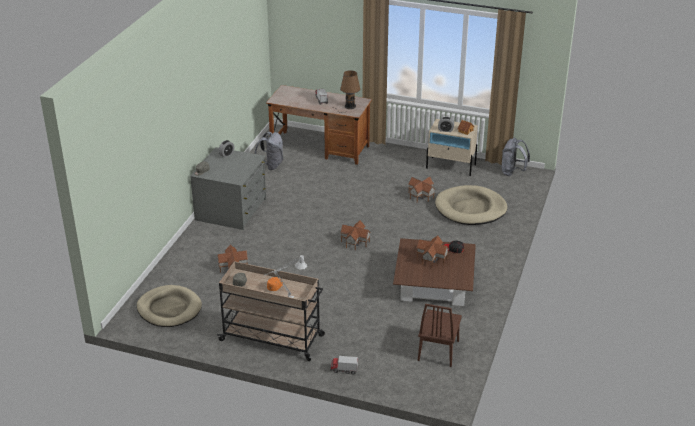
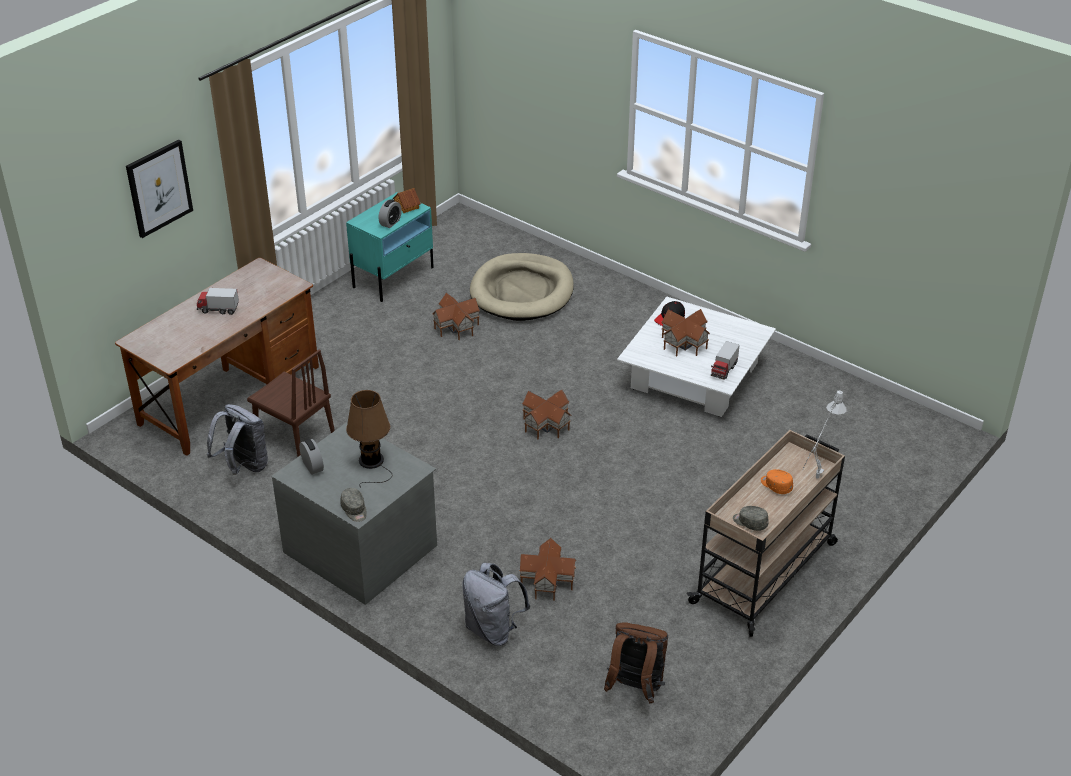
camera: 70 degrees left, 5 degrees up
beige dog bed [137,285,202,327] -> brown backpack [604,622,668,704]
toy truck [330,356,358,375] -> toy truck moved to [711,341,740,379]
brown table lamp [333,70,360,113] -> brown table lamp moved to [346,390,392,487]
brown coffee table [393,238,476,306] -> white coffee table [617,297,776,417]
brown chair [418,304,462,367] -> brown chair moved to [247,349,335,457]
beige nightstand [426,119,478,176] -> turquoise nightstand [346,192,434,302]
grey backpack [502,138,530,176] -> grey backpack moved to [462,563,530,646]
none -> picture [126,140,193,238]

